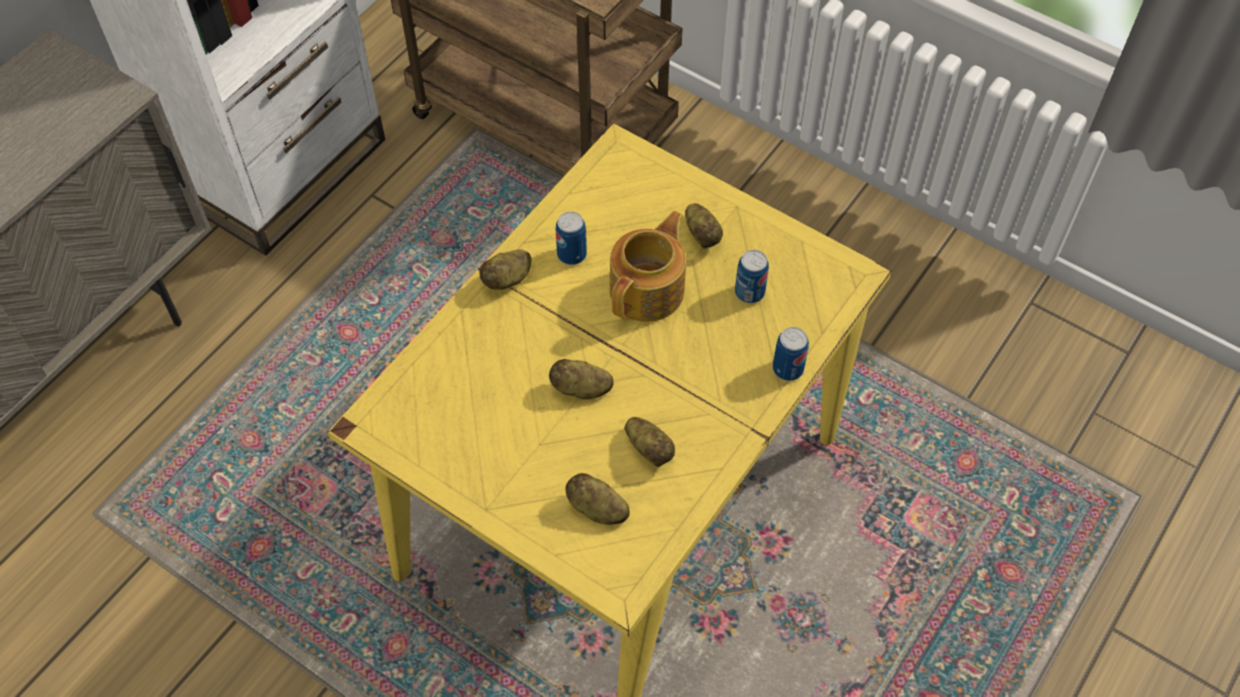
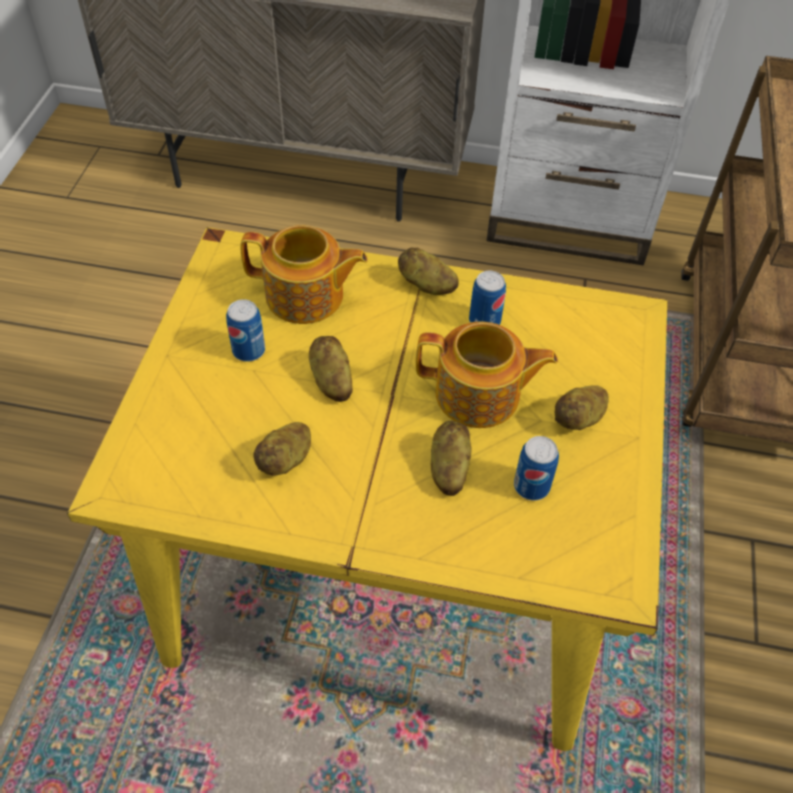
camera: 65 degrees right, 5 degrees down
potato [566,473,630,525] -> potato moved to [431,421,472,496]
can [773,327,809,381] -> can moved to [226,299,265,362]
none -> teapot [240,225,368,324]

